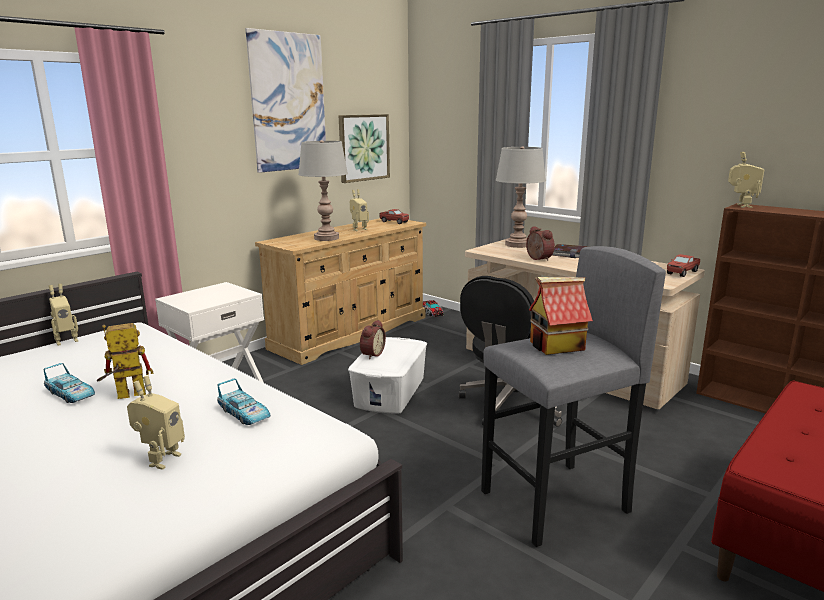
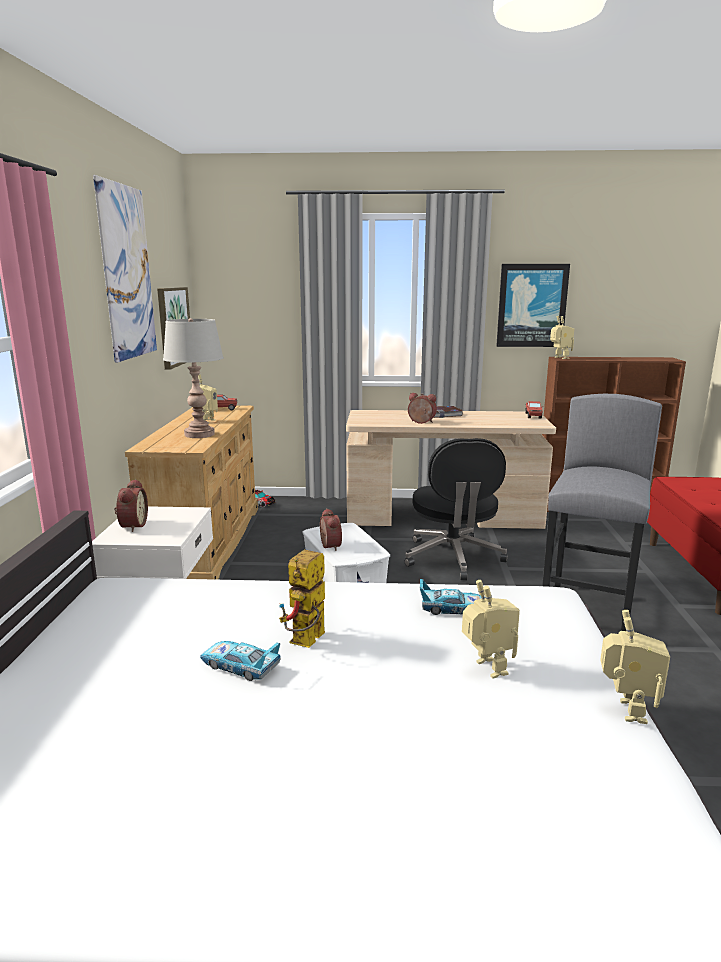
camera: 40 degrees left, 0 degrees up
toy car [43,363,95,403] -> toy car turned 150 degrees counterclockwise [200,641,281,681]
toy robot [49,284,78,346] -> toy robot moved to [600,610,670,724]
grey table lamp [496,146,546,248] -> none
toy house [529,277,593,355] -> none
none -> alarm clock [114,479,148,532]
none -> picture [496,264,570,347]

